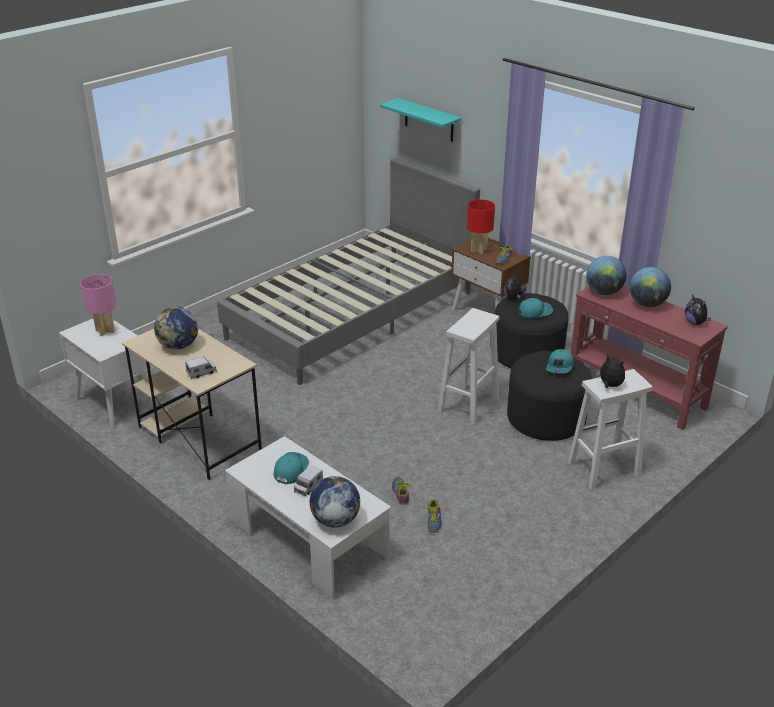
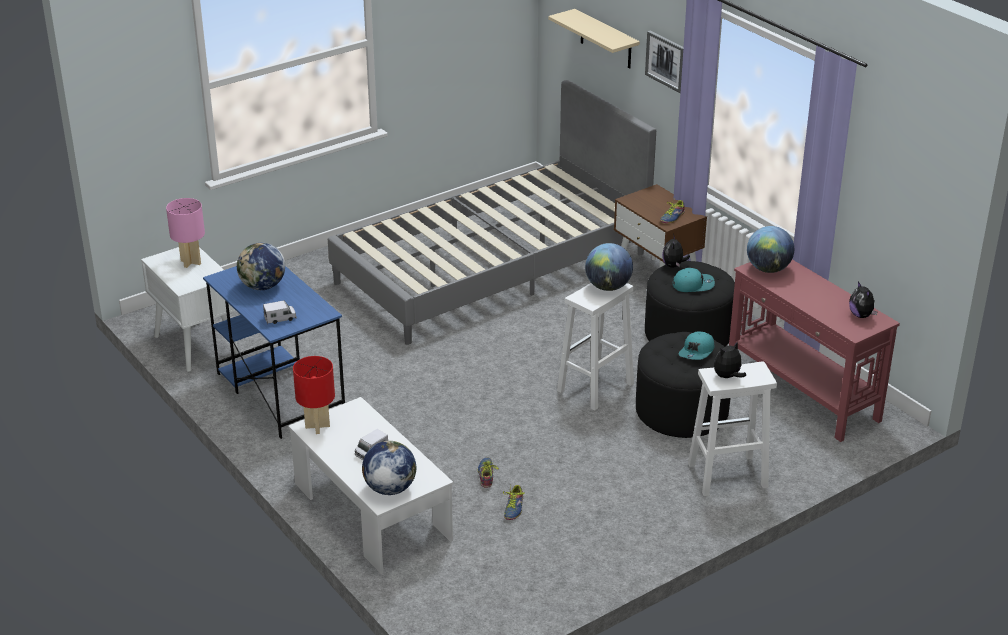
camera: 10 degrees right, 0 degrees up
beige desk [122,329,262,480] -> blue desk [203,266,345,439]
turquoise cap [274,452,309,484] -> none
turquoise shelf [380,98,462,142] -> beige shelf [548,9,640,69]
red table lamp [467,199,495,254] -> red table lamp moved to [293,356,335,434]
plush toy [595,354,625,388] -> plush toy turned 90 degrees counterclockwise [714,342,746,378]
globe [630,267,671,307] -> globe moved to [585,243,633,291]
none -> picture [645,31,684,93]

